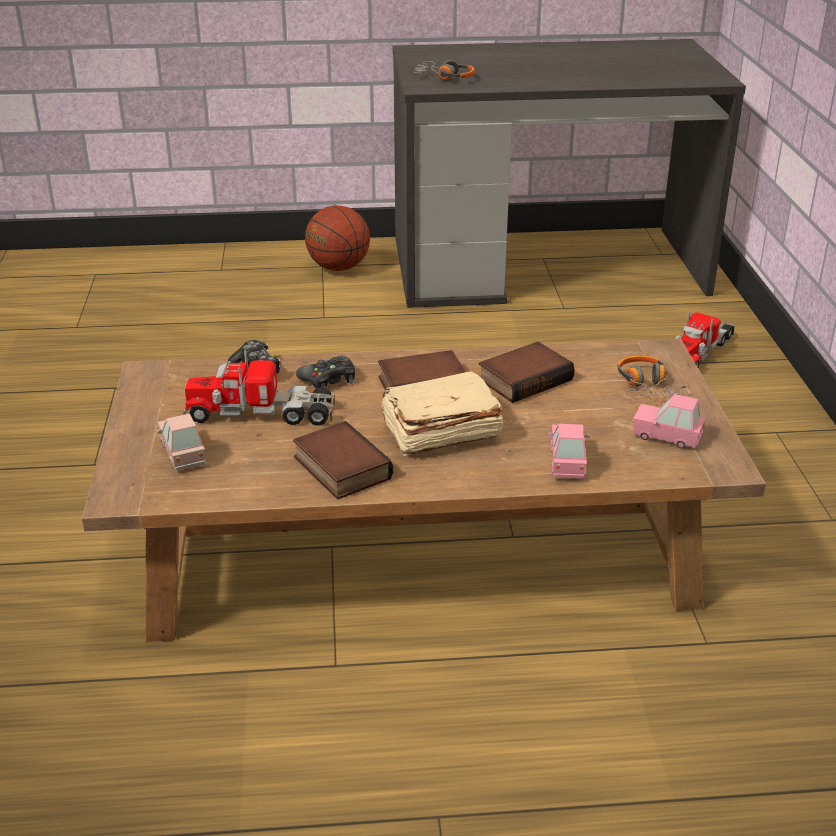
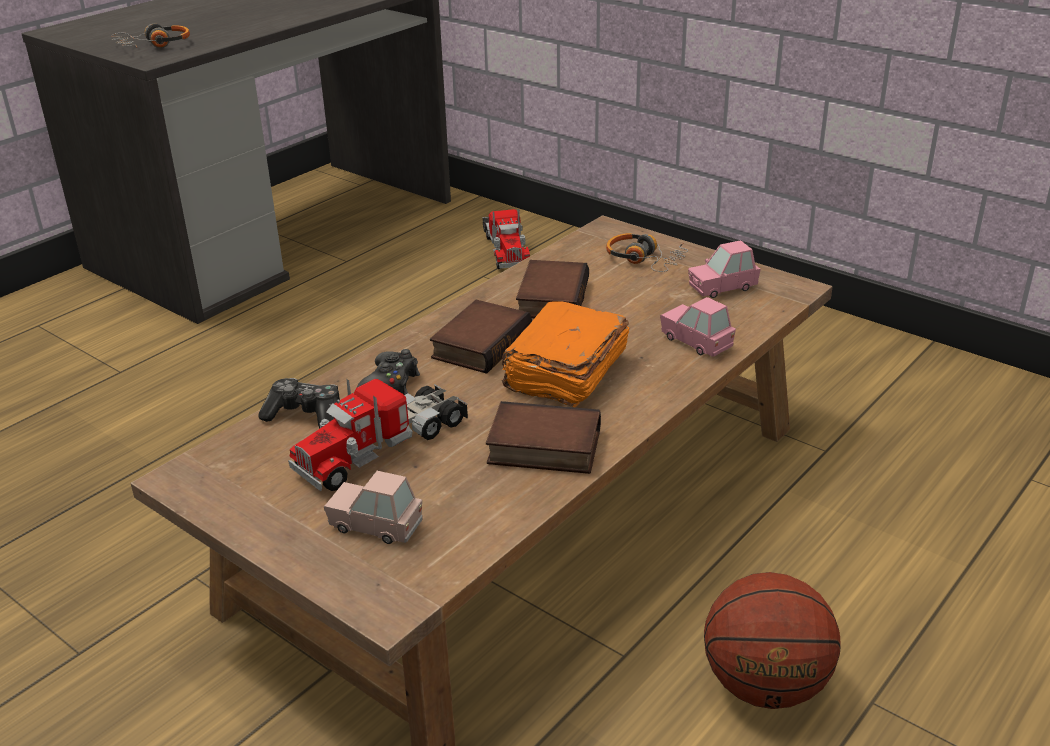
camera: 45 degrees left, 0 degrees up
basketball [305,205,370,271] -> basketball moved to [704,572,840,709]
beige book [381,371,504,456] -> orange book [502,301,629,407]

